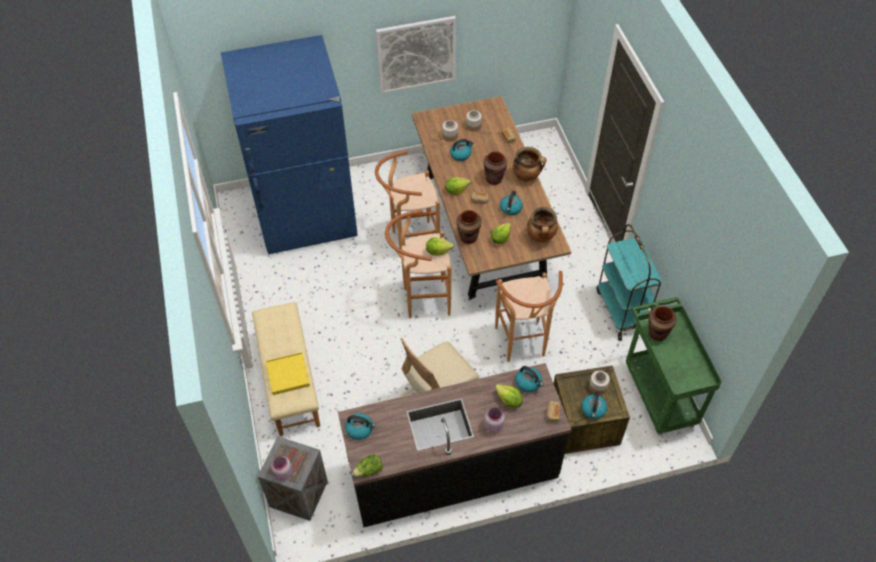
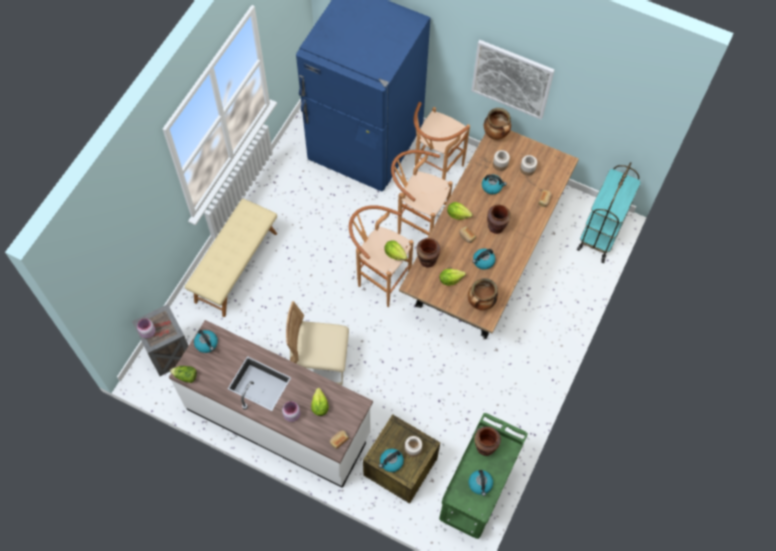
camera: 40 degrees right, 10 degrees up
yellow tray [266,352,310,395] -> none
black counter [338,363,571,527] -> white counter [169,320,373,488]
brown stool [495,271,563,362] -> brown stool moved to [414,102,470,180]
cooking pot [513,147,546,182] -> cooking pot moved to [484,108,511,140]
kettle [515,366,544,392] -> kettle moved to [469,470,493,496]
turquoise cart [597,224,662,341] -> turquoise cart moved to [577,162,641,263]

